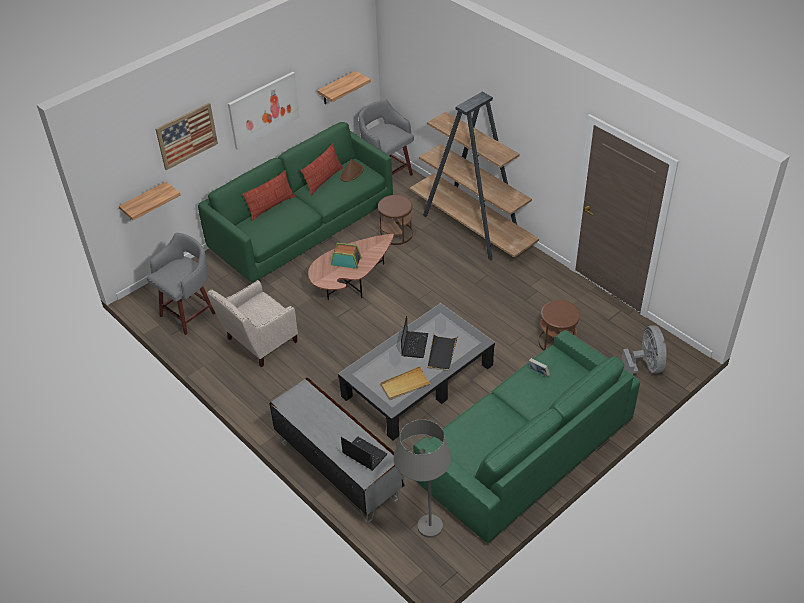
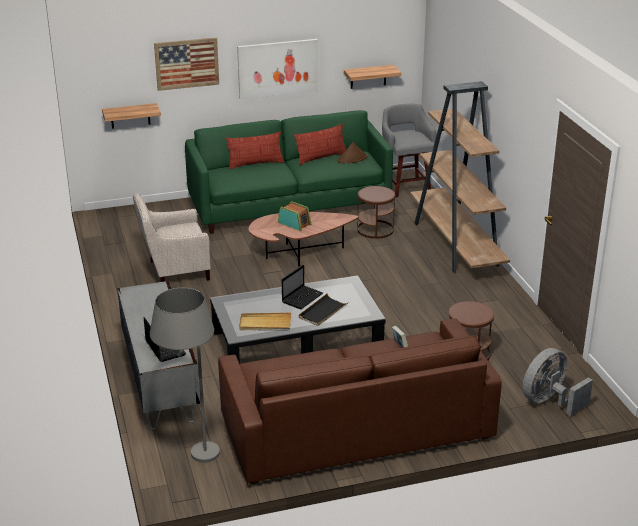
camera: 25 degrees right, 15 degrees down
grey stool [146,233,215,335] -> none
green sofa [413,330,640,544] -> brown sofa [218,318,502,484]
grey fan [621,325,667,375] -> grey fan turned 150 degrees counterclockwise [523,348,593,416]

